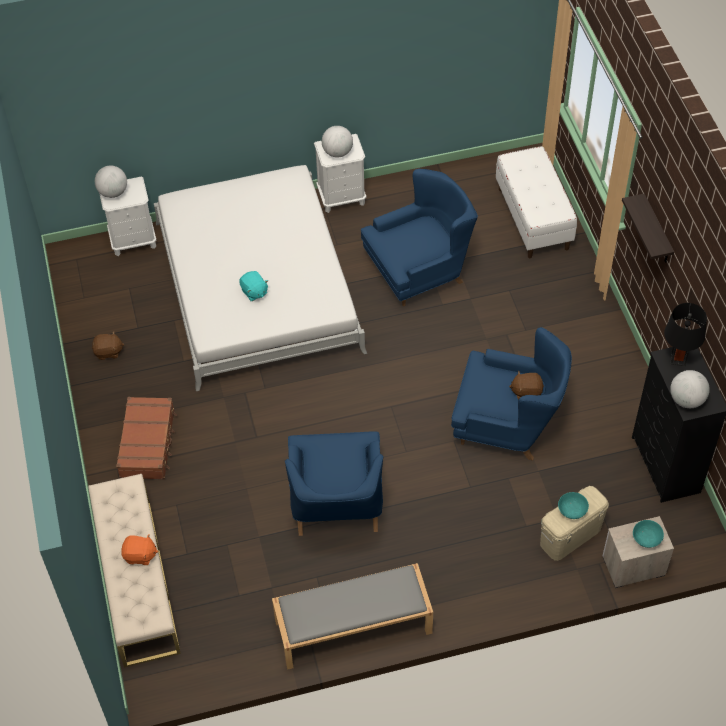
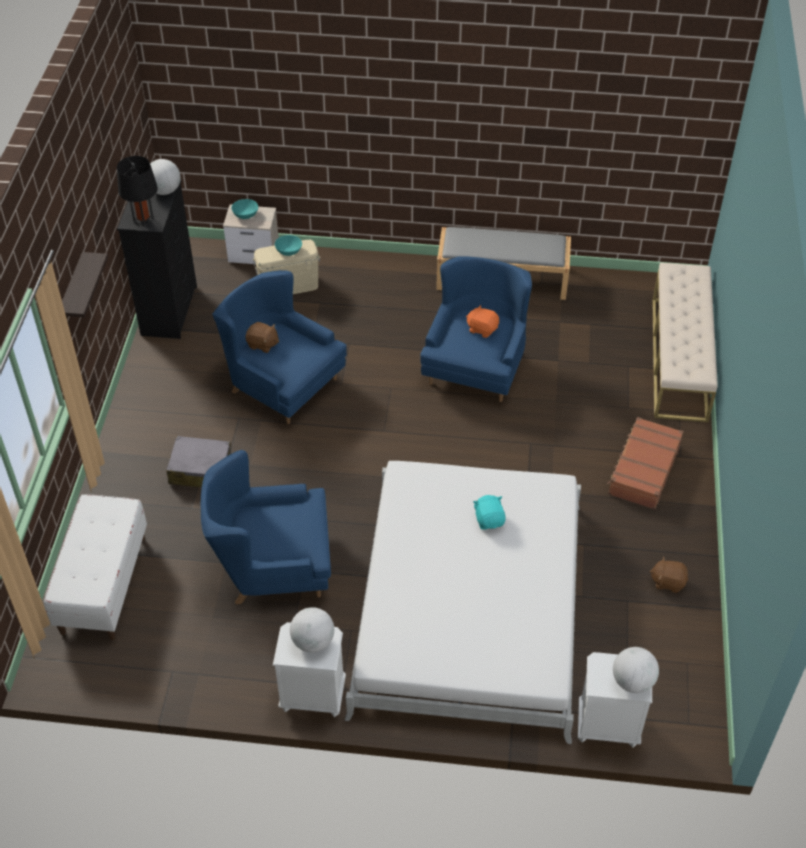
camera: 160 degrees left, 5 degrees down
orange plush toy [121,534,158,565] -> orange plush toy moved to [466,305,499,338]
none -> grey suitcase [166,436,231,487]

